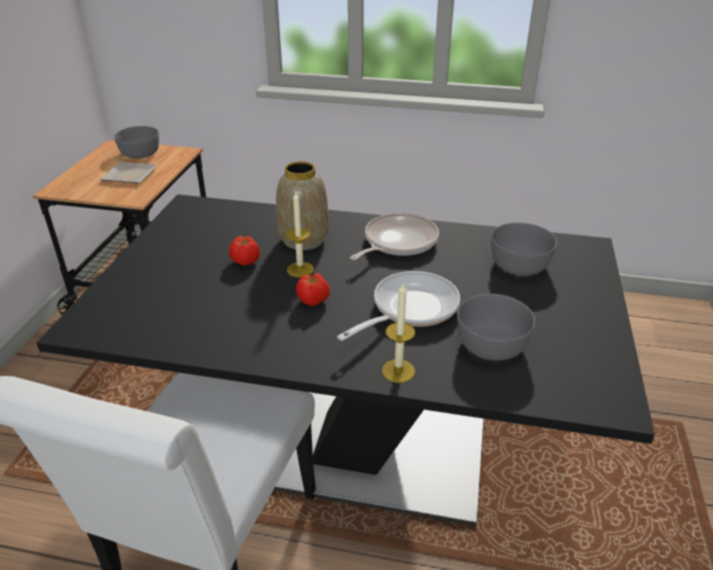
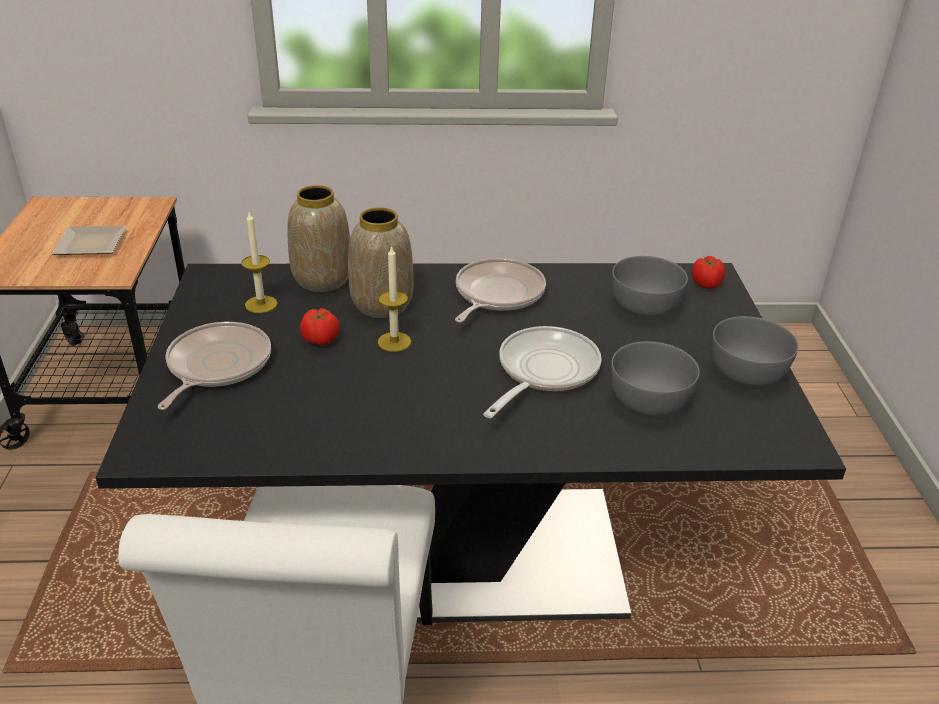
camera: 15 degrees left, 0 degrees up
grey bowl [114,126,159,159] -> grey bowl moved to [712,316,799,387]
tomato [296,273,330,306] -> tomato moved to [692,256,725,289]
candle [382,284,415,383] -> candle moved to [241,212,278,313]
none -> frying pan [158,322,271,410]
none -> vase [287,185,350,292]

